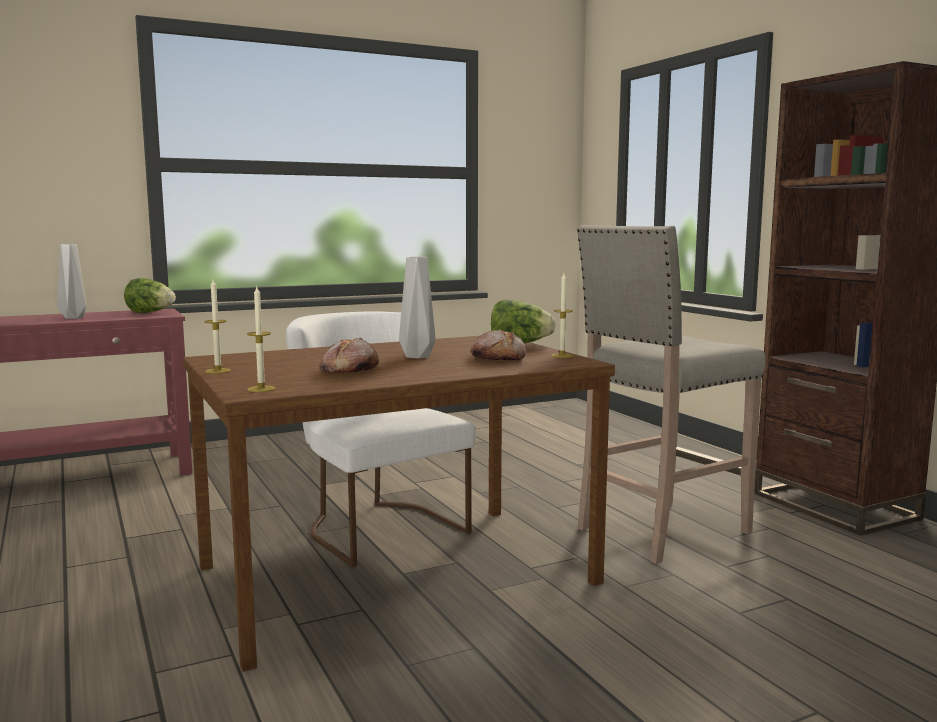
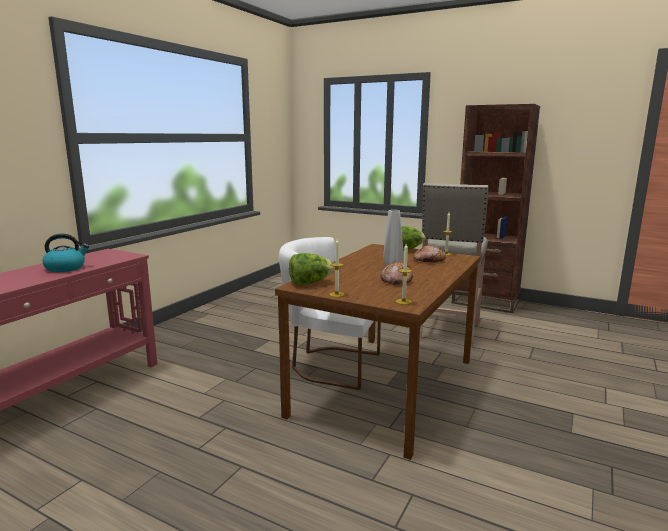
camera: 35 degrees left, 5 degrees up
grey vase [57,244,86,319] -> kettle [43,234,89,272]
lettuce [124,278,176,313] -> lettuce moved to [289,253,334,285]

